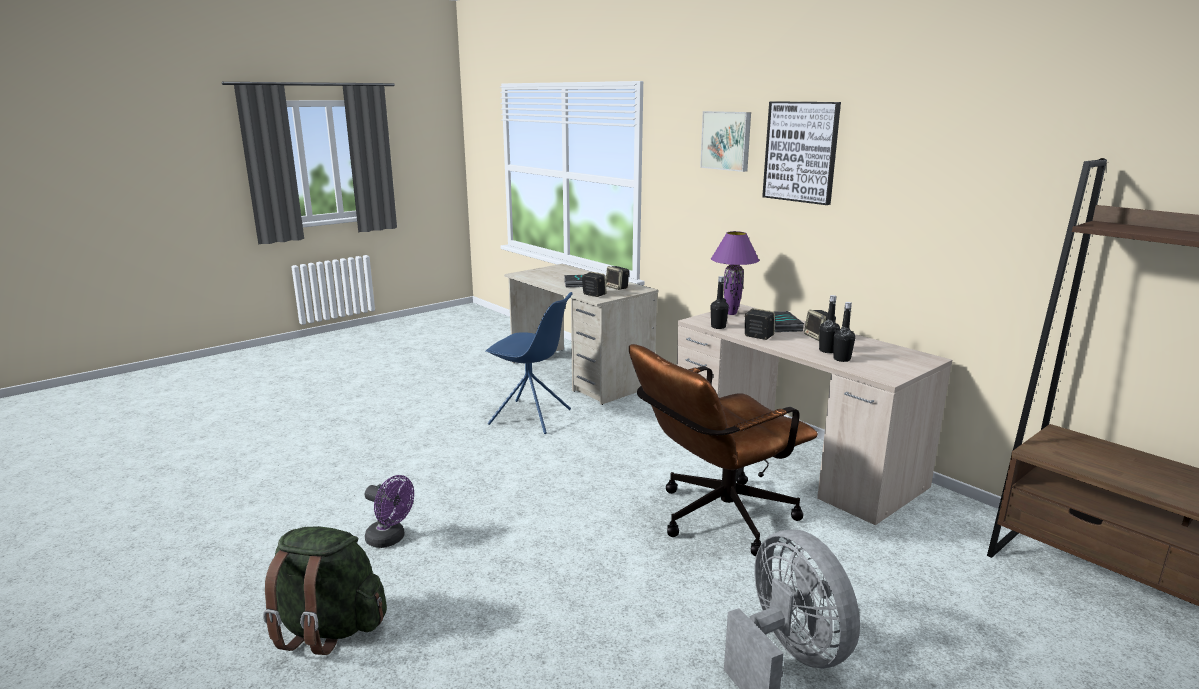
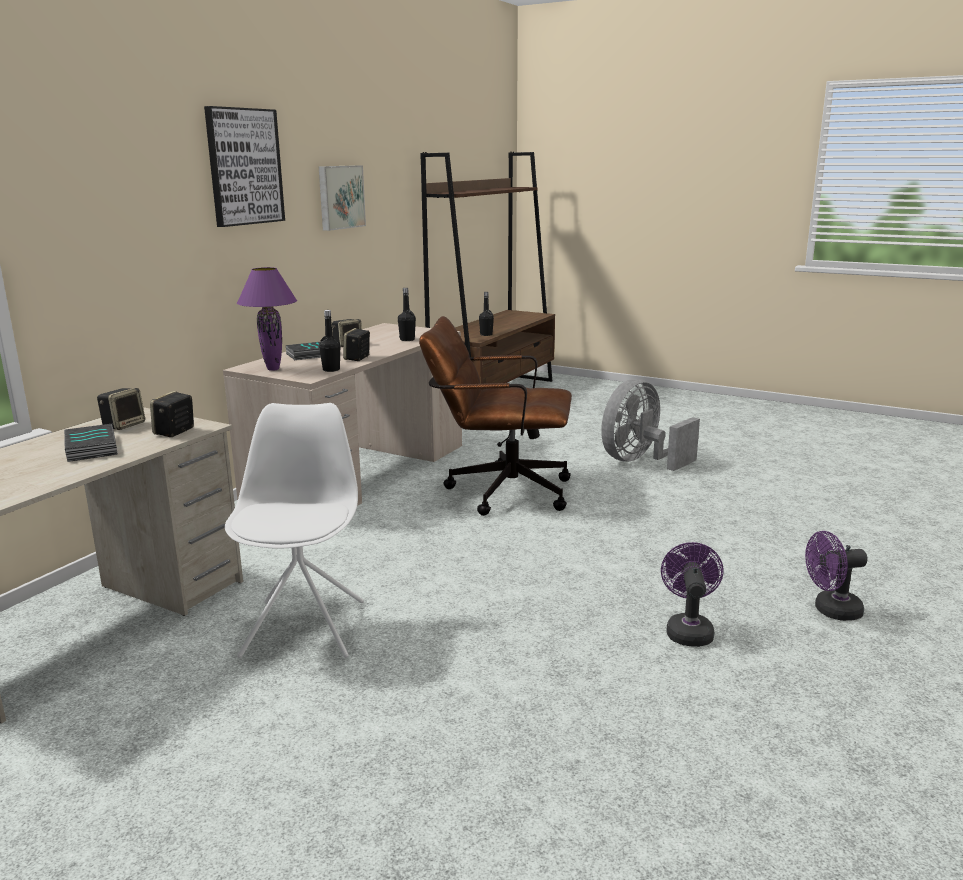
camera: 110 degrees left, 0 degrees up
green backpack [263,526,387,655] -> purple fan [805,531,868,621]
blue chair [486,292,573,434] -> white chair [225,403,364,658]
brown office chair [629,344,818,556] -> brown office chair turned 150 degrees clockwise [419,316,572,516]
picture [700,111,751,172] -> picture moved to [319,165,366,231]
black bottle [819,295,840,353] -> black bottle moved to [479,292,494,336]

